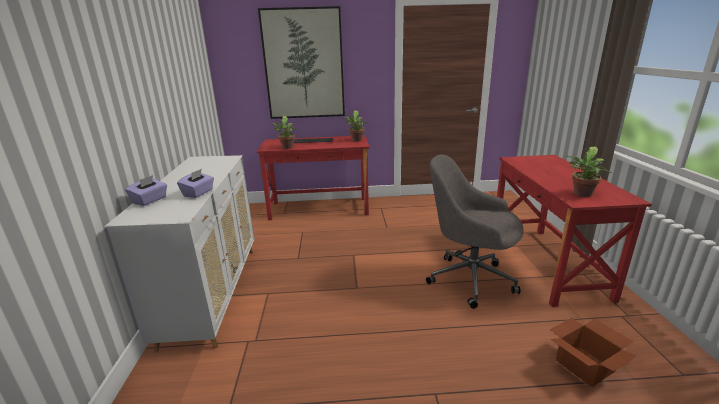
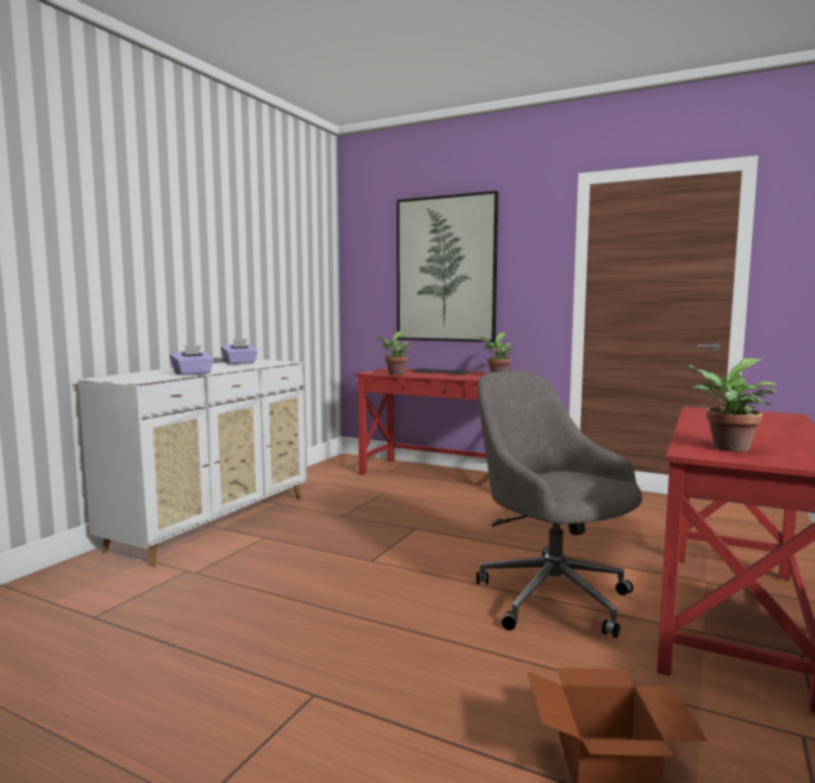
camera: 30 degrees right, 15 degrees down
purple tissue box [125,175,167,206] -> purple tissue box moved to [221,339,258,364]

